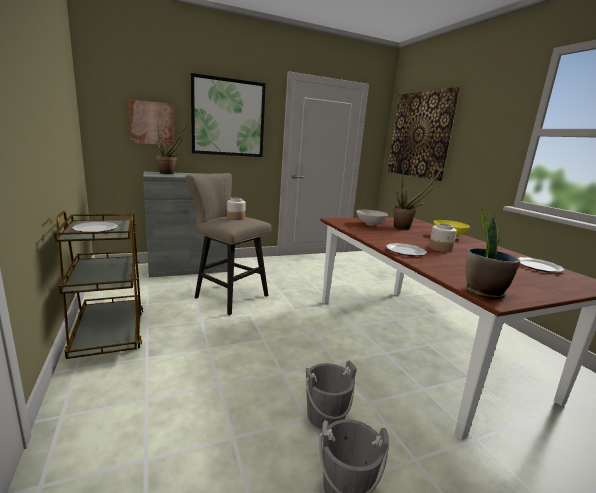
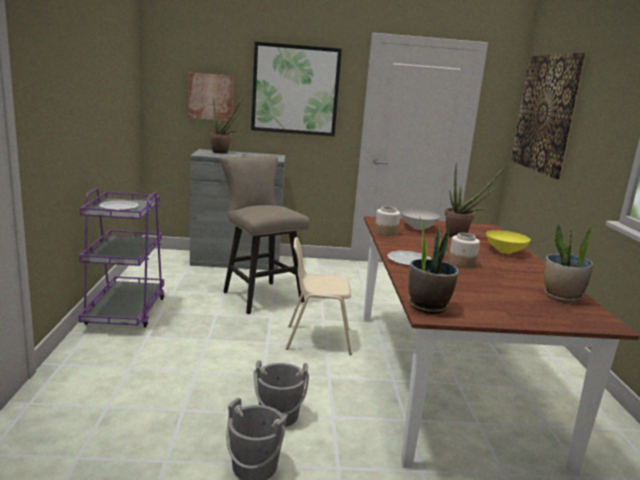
camera: 20 degrees right, 0 degrees up
brown cart [54,210,143,359] -> purple cart [79,188,165,327]
jar [227,198,246,220] -> jar moved to [375,206,400,236]
plate [518,257,564,272] -> potted plant [544,224,593,302]
none -> beige chair [286,237,352,355]

